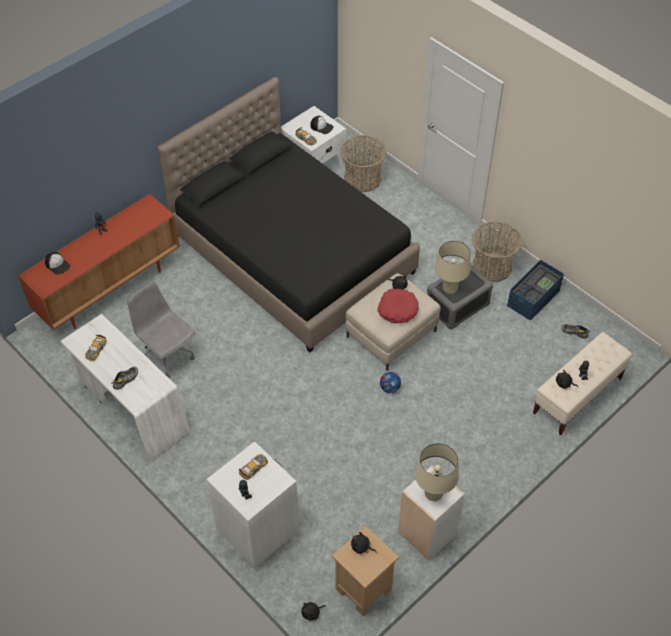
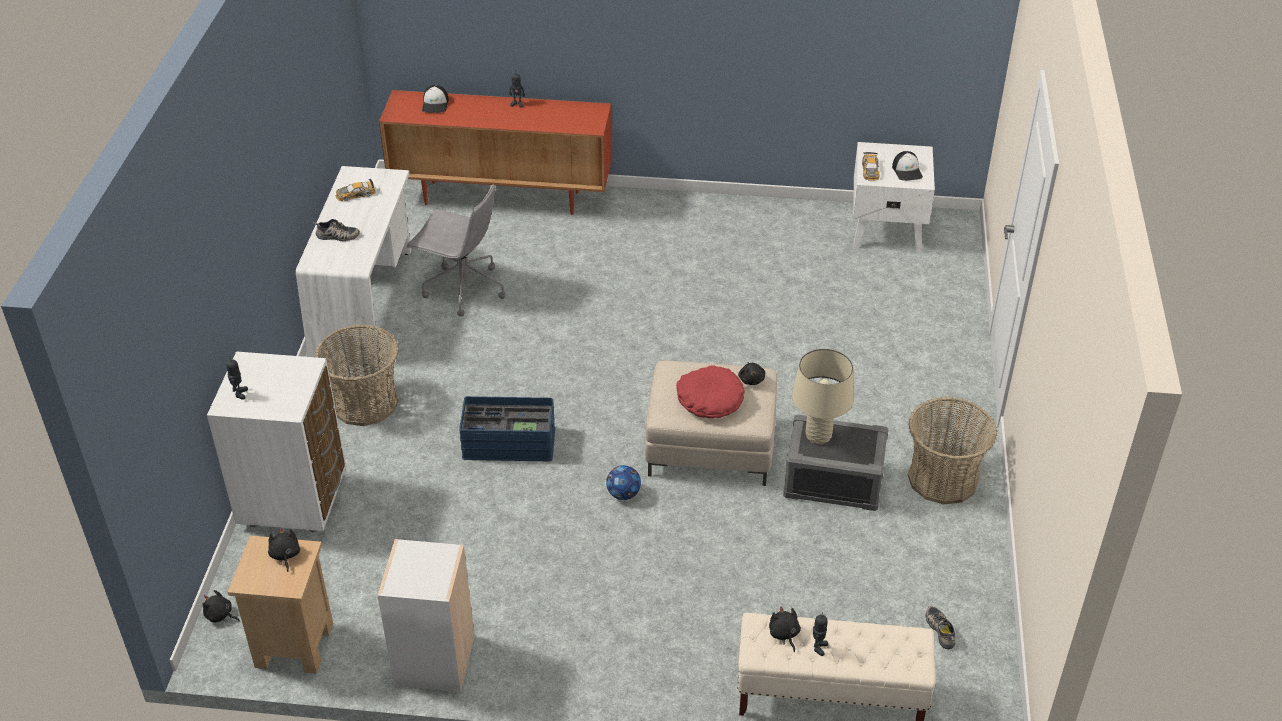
camera: 50 degrees right, 10 degrees down
grey office chair [127,282,196,378] -> grey office chair turned 105 degrees clockwise [406,183,505,316]
black bed [157,77,420,353] -> none
toy car [239,454,268,480] -> none
basket [340,135,387,193] -> basket moved to [314,325,399,426]
beige table lamp [415,443,459,501] -> none
blue storage box [507,260,564,320] -> blue storage box moved to [459,396,555,461]

